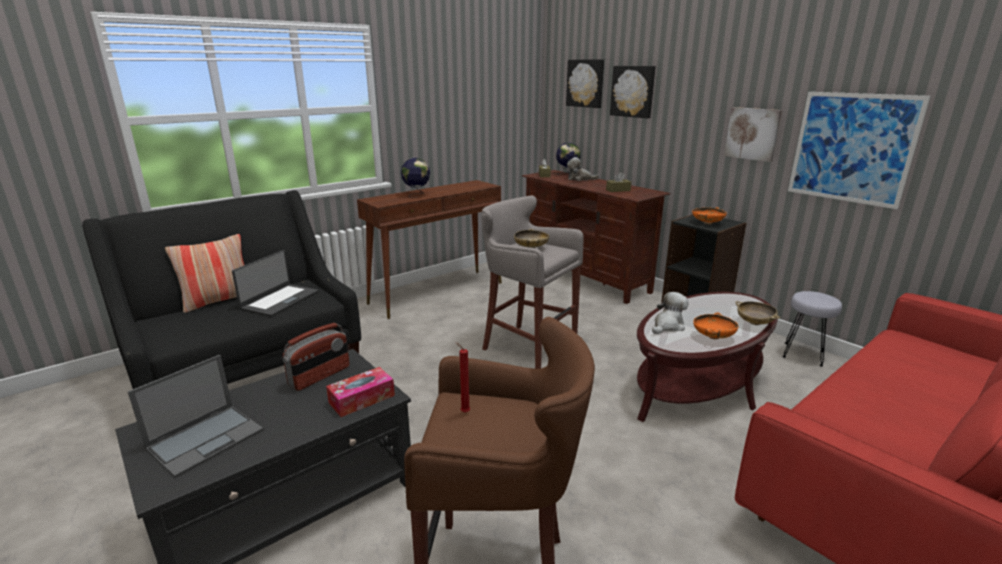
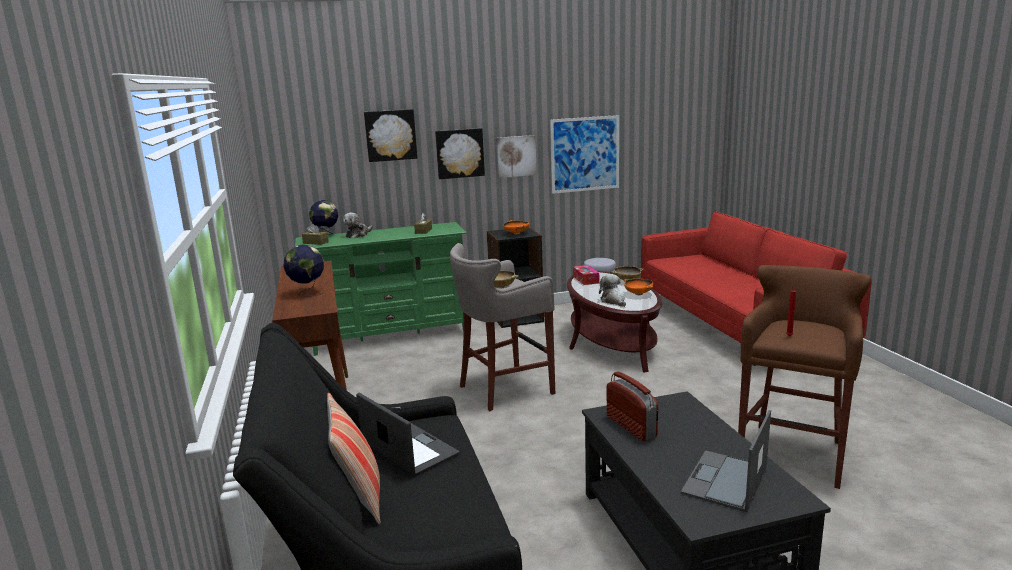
camera: 65 degrees left, 5 degrees down
laptop [128,355,263,478] -> laptop turned 120 degrees counterclockwise [681,410,771,512]
tissue box [326,367,395,417] -> tissue box moved to [573,265,599,285]
brown tv stand [522,170,670,304] -> green tv stand [295,222,467,356]
picture [566,59,604,108] -> picture moved to [435,128,485,179]

